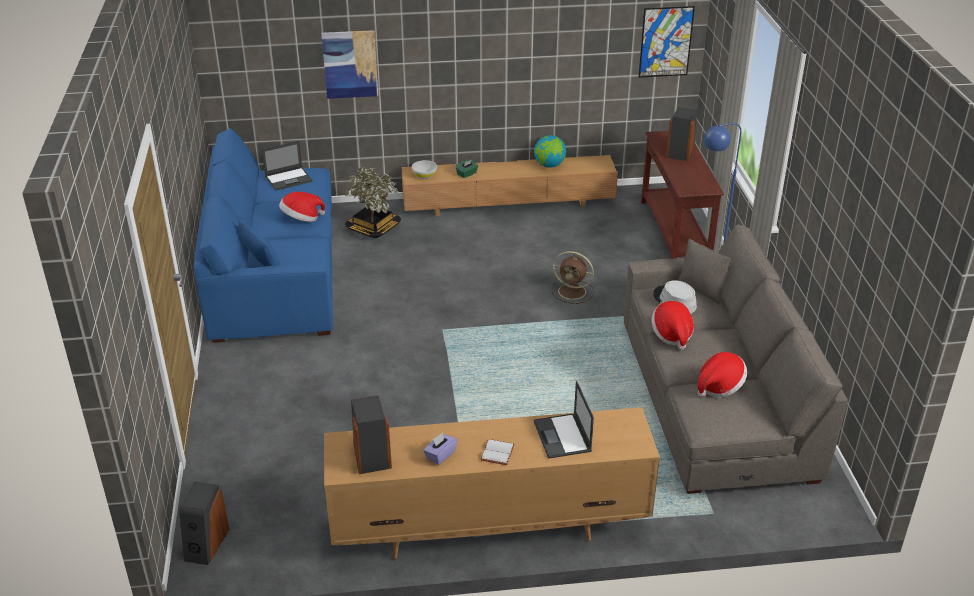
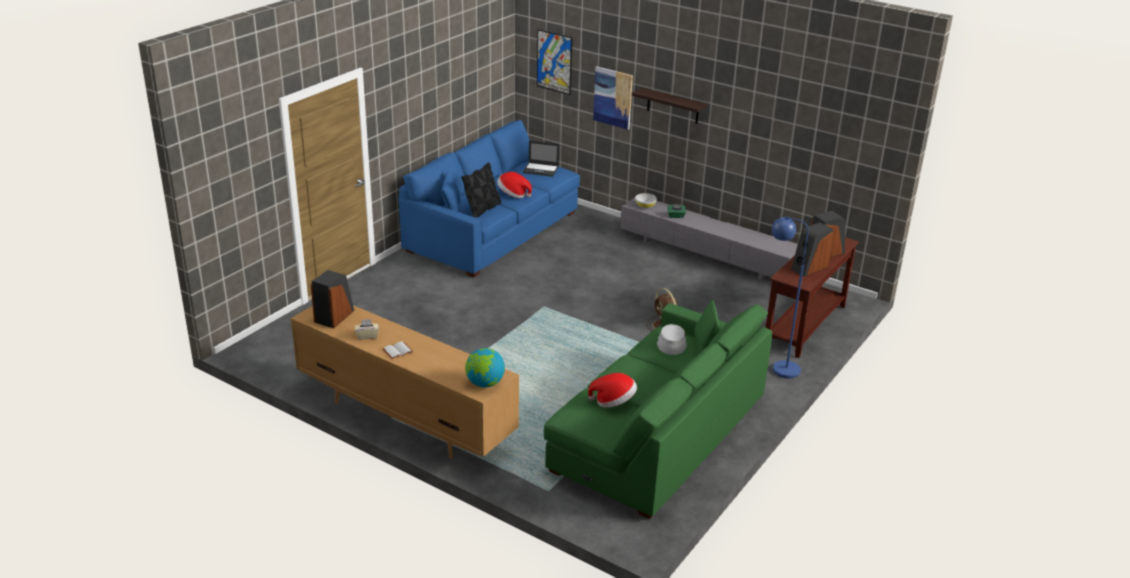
camera: 40 degrees right, 5 degrees down
speaker [179,481,229,565] -> speaker moved to [791,222,834,277]
potted plant [345,167,401,239] -> none
brown tv stand [401,155,618,216] -> grey tv stand [620,198,798,281]
purple tissue box [423,432,458,465] -> beige tissue box [355,319,379,340]
globe [534,135,566,168] -> globe moved to [465,348,505,388]
laptop [534,381,594,459] -> none
grey sofa [624,224,848,494] -> green sofa [544,300,772,519]
picture [639,6,695,78] -> picture moved to [537,29,573,95]
hat [652,301,694,350] -> none
none -> black pillow [461,163,501,218]
none -> shelf [632,88,707,124]

